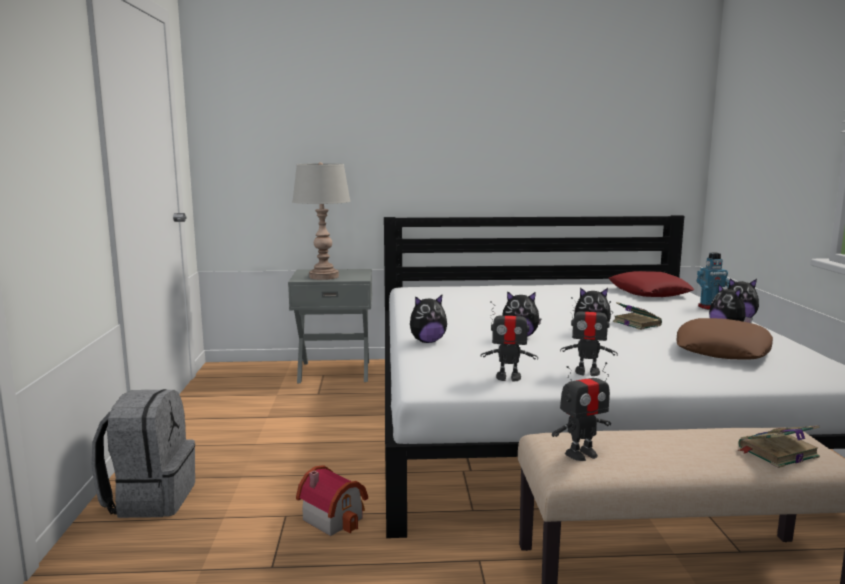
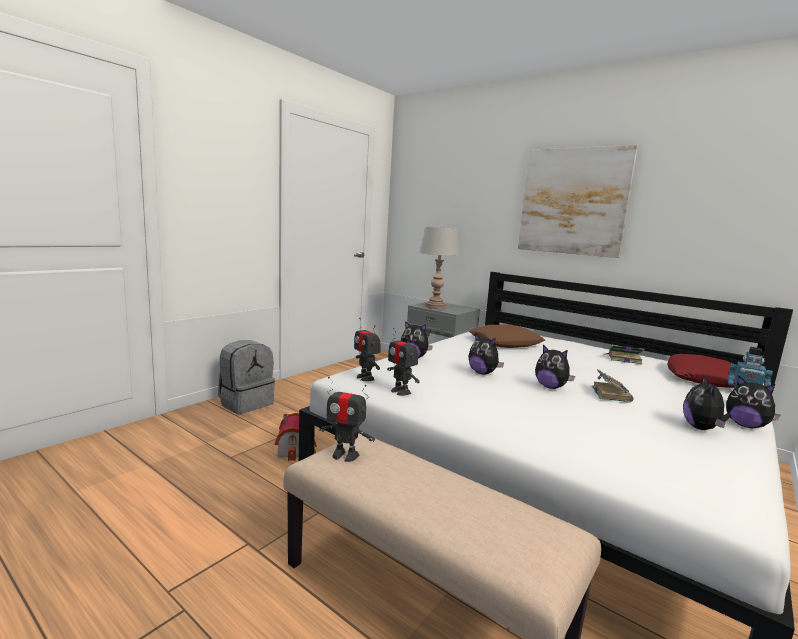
camera: 40 degrees right, 0 degrees up
toy robot [560,297,618,376] -> toy robot moved to [354,318,381,381]
brown pillow [677,318,773,360] -> brown pillow moved to [469,325,545,348]
book [737,425,820,468] -> book moved to [604,345,644,364]
none -> picture [518,145,638,258]

